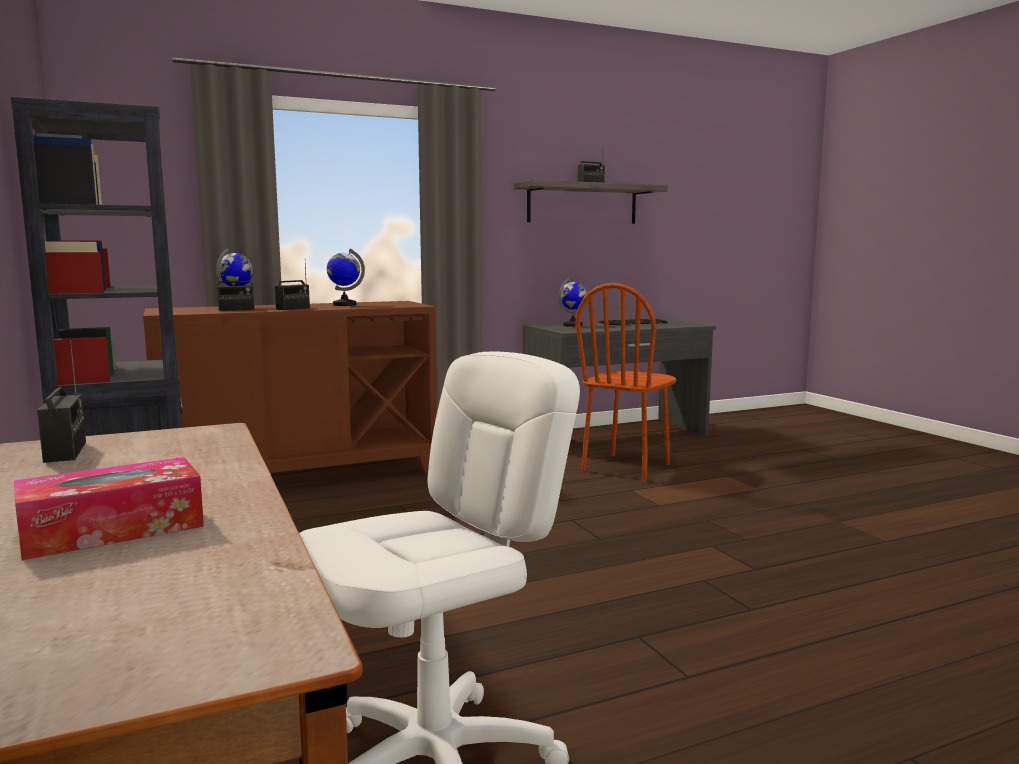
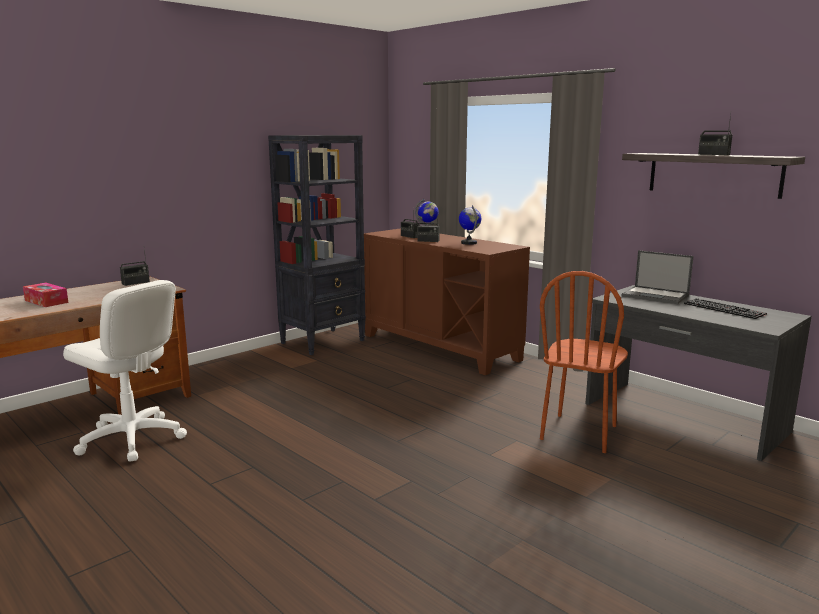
camera: 70 degrees right, 5 degrees up
globe [559,278,587,327] -> laptop [622,250,694,304]
brown chair [575,283,676,482] -> brown chair turned 75 degrees counterclockwise [540,271,628,453]

